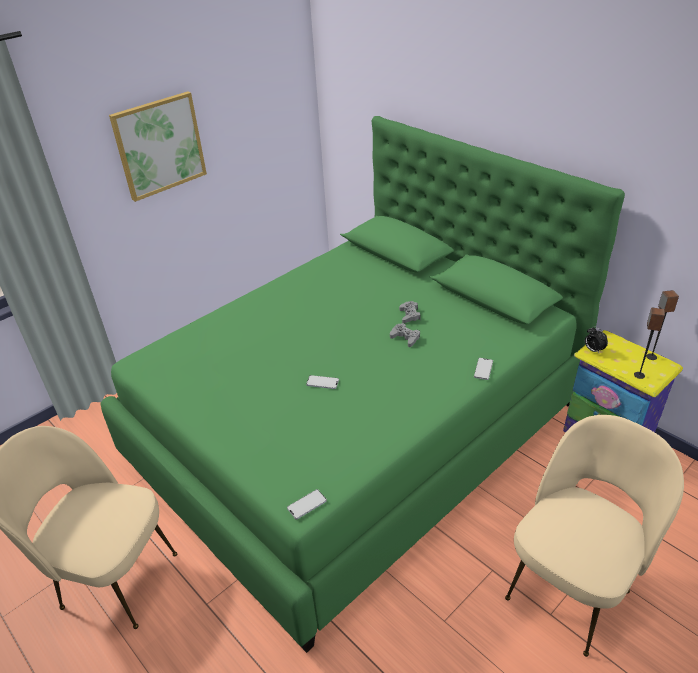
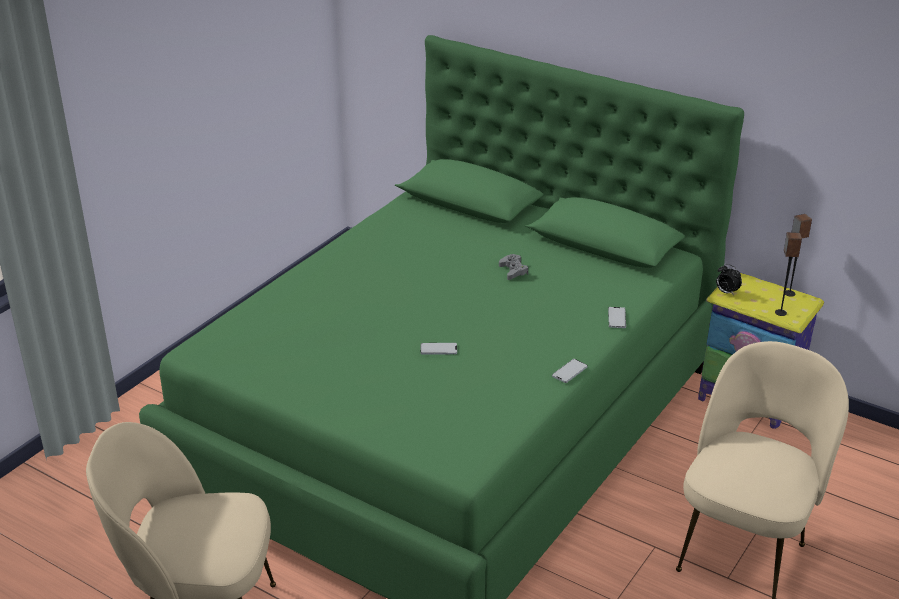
camera: 15 degrees left, 5 degrees down
picture [109,91,207,202] -> none
phone [287,489,327,520] -> phone moved to [552,359,588,383]
grey game controller [390,323,420,347] -> none

